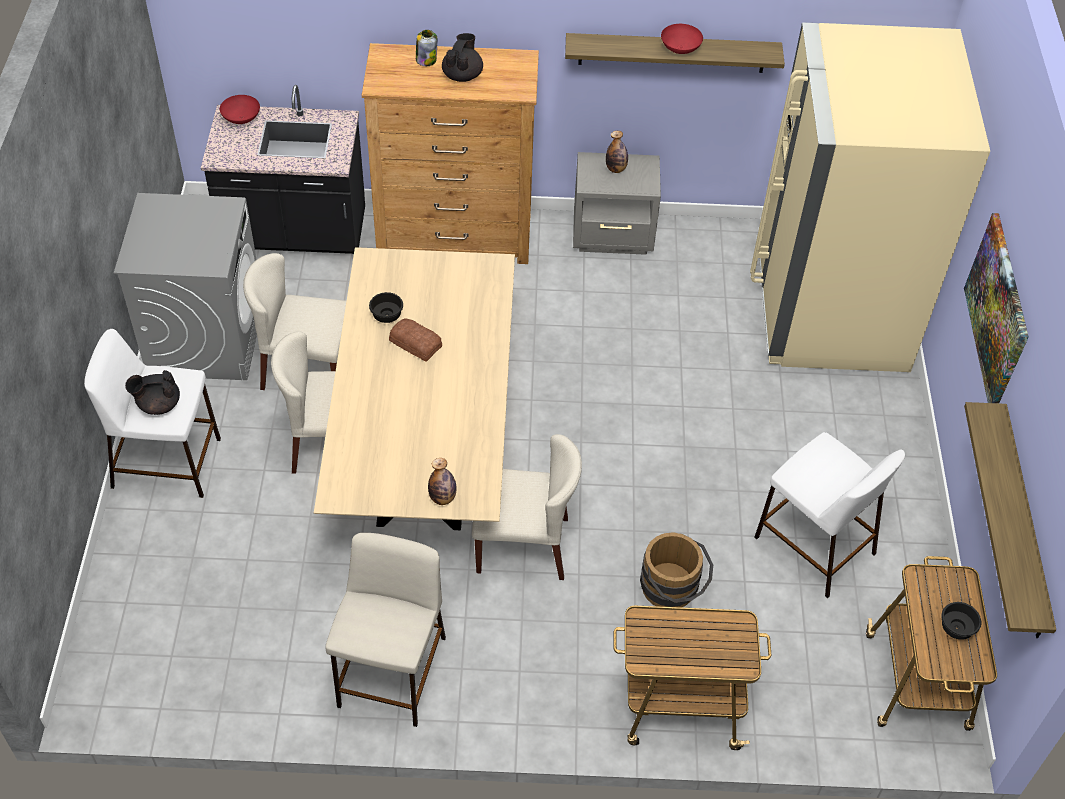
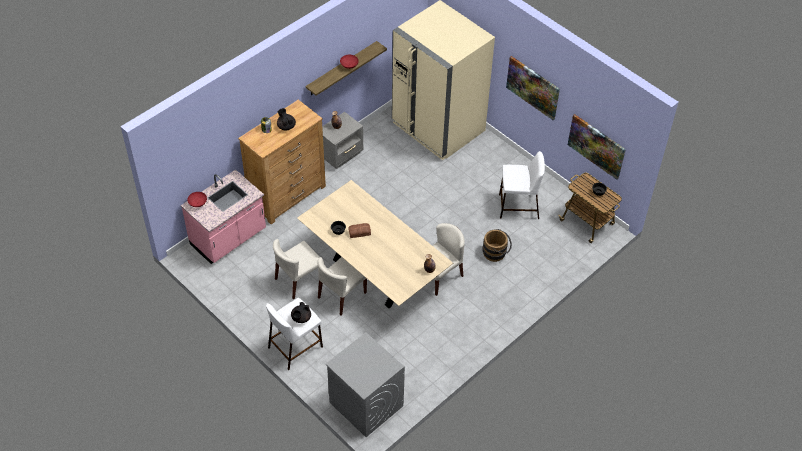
camera: 45 degrees left, 0 degrees up
grey washing machine [114,193,257,380] -> grey washing machine moved to [326,332,405,437]
black counter [201,85,365,254] -> pink counter [181,169,266,264]
beige stool [325,533,446,727] -> none
cart [614,606,771,750] -> none
shelf [964,402,1056,638] -> picture [568,114,626,180]

